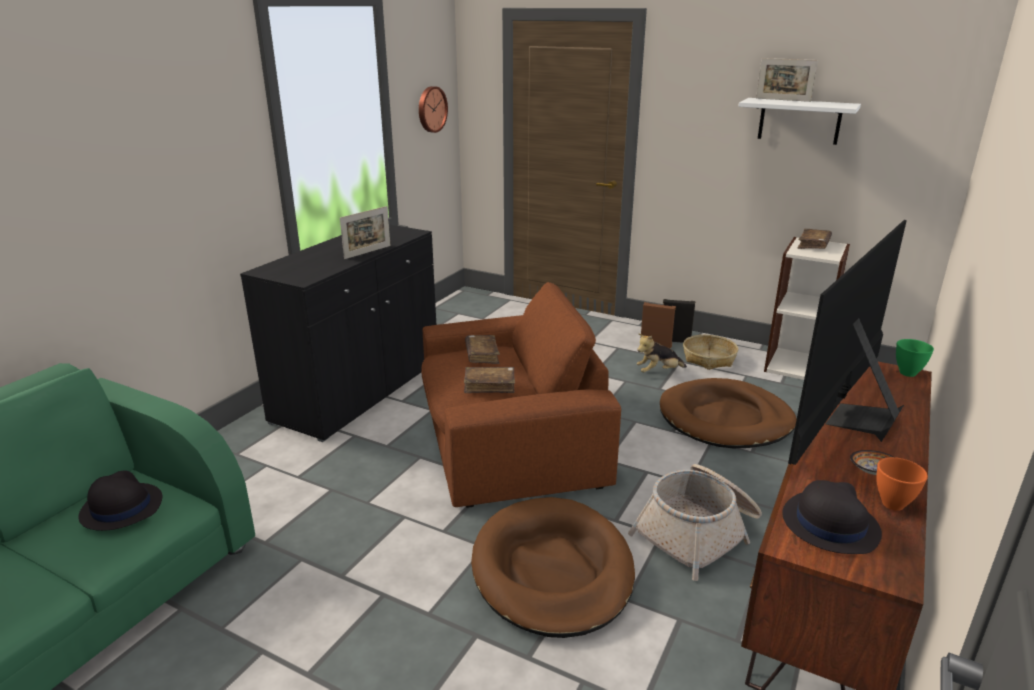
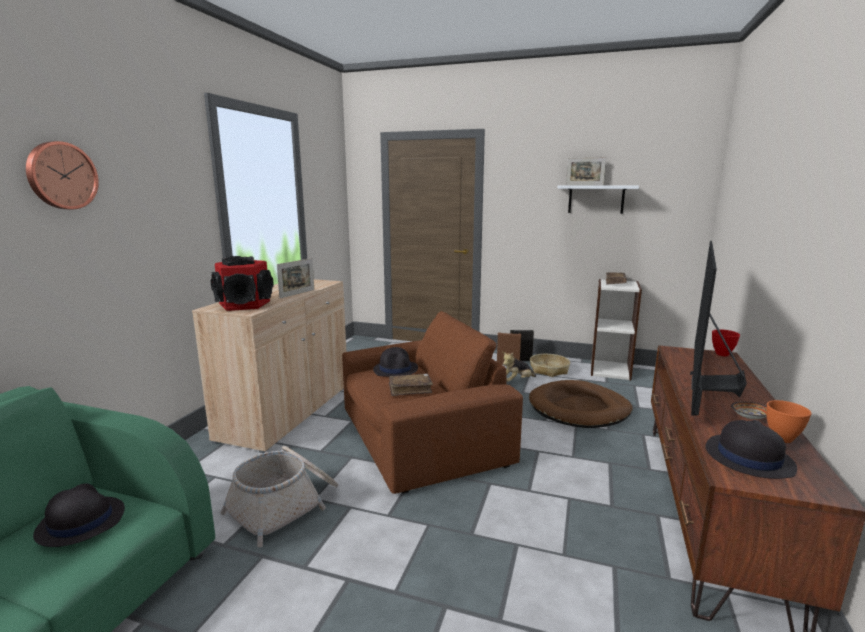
camera: 10 degrees left, 10 degrees down
black cabinet [240,225,436,442] -> beige cabinet [192,279,346,453]
wall clock [419,86,448,133] -> wall clock moved to [26,141,99,209]
brown book [465,335,500,364] -> black hat [373,347,418,377]
brown dog bed [471,497,635,638] -> none
basket [628,464,762,581] -> basket moved to [221,446,338,547]
green bowl [896,339,934,377] -> red bowl [712,329,740,356]
none -> speaker [211,256,274,311]

